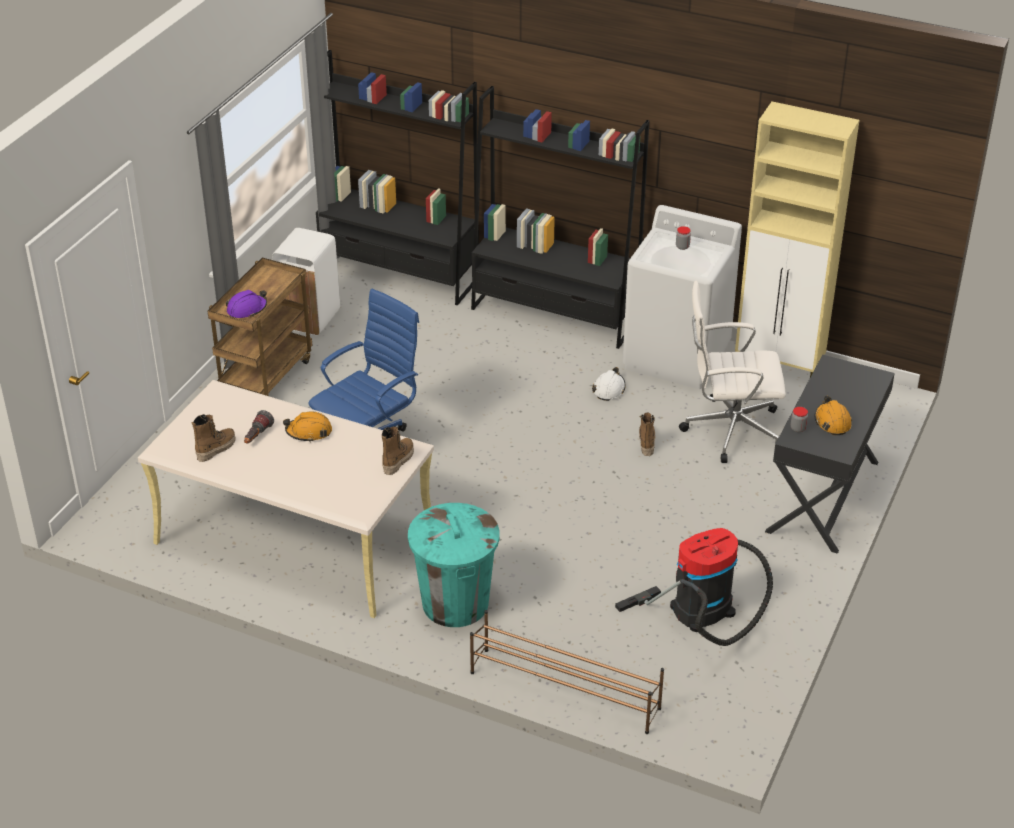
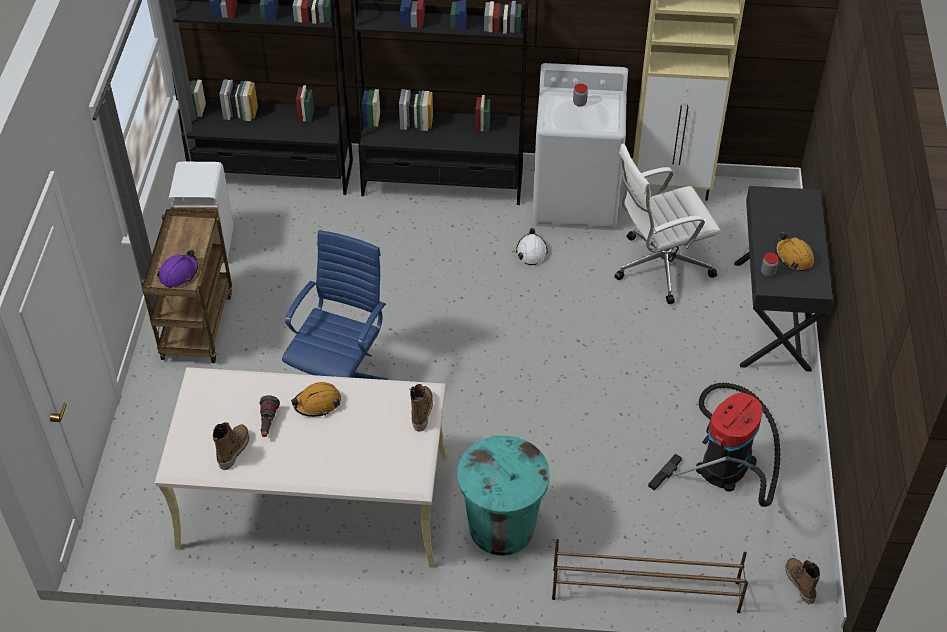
camera: 20 degrees left, 10 degrees up
boot [639,412,655,456] -> boot moved to [785,558,820,604]

